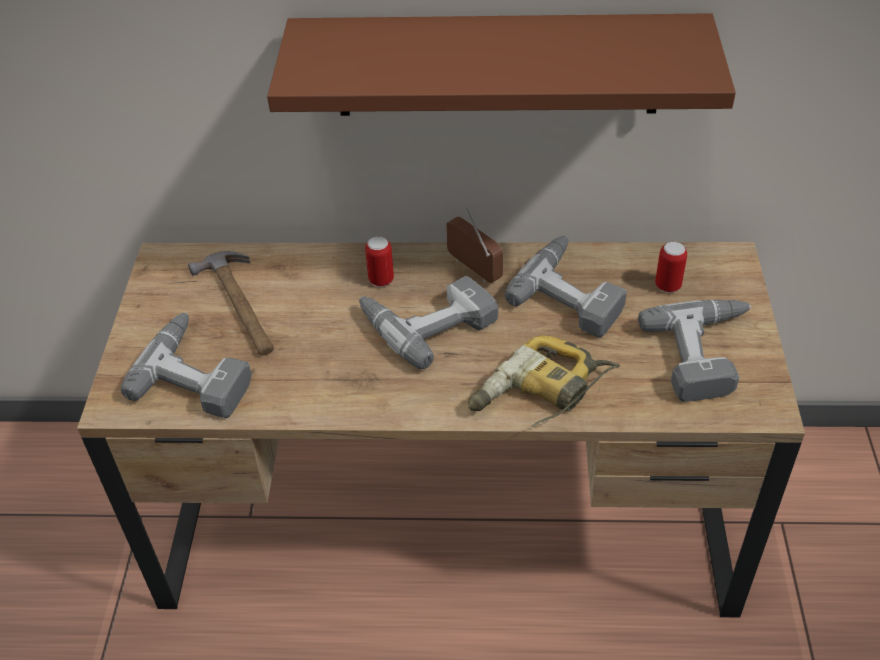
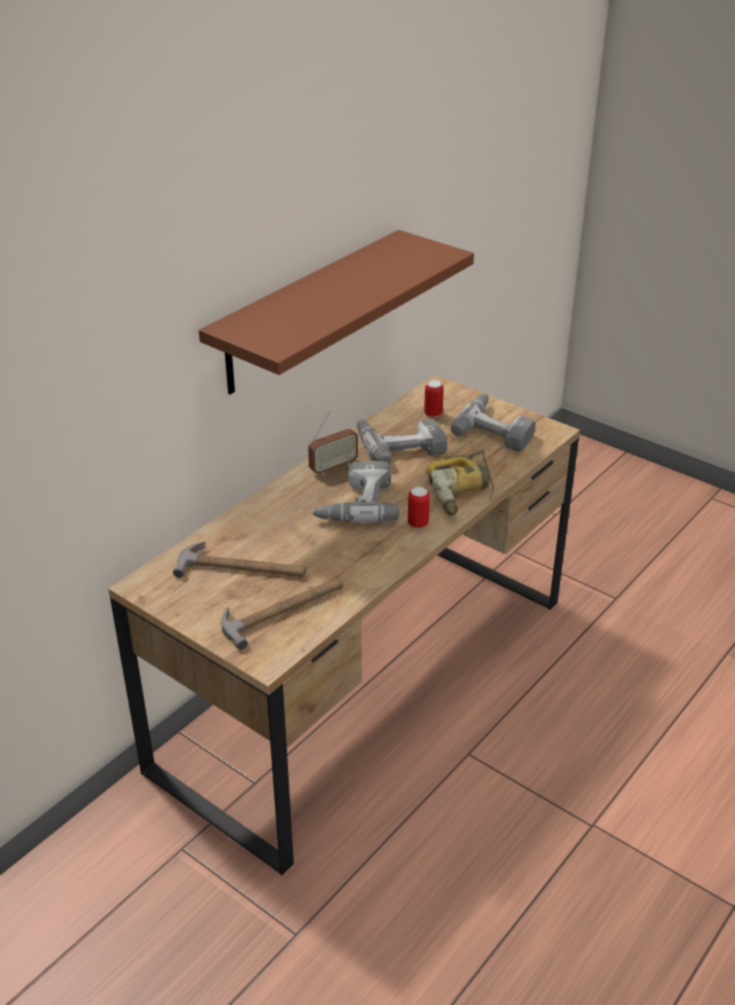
camera: 55 degrees left, 10 degrees down
power drill [120,313,252,418] -> hammer [221,577,344,650]
can [365,236,394,287] -> can moved to [408,487,430,529]
radio [446,208,503,283] -> radio turned 150 degrees clockwise [308,410,358,475]

